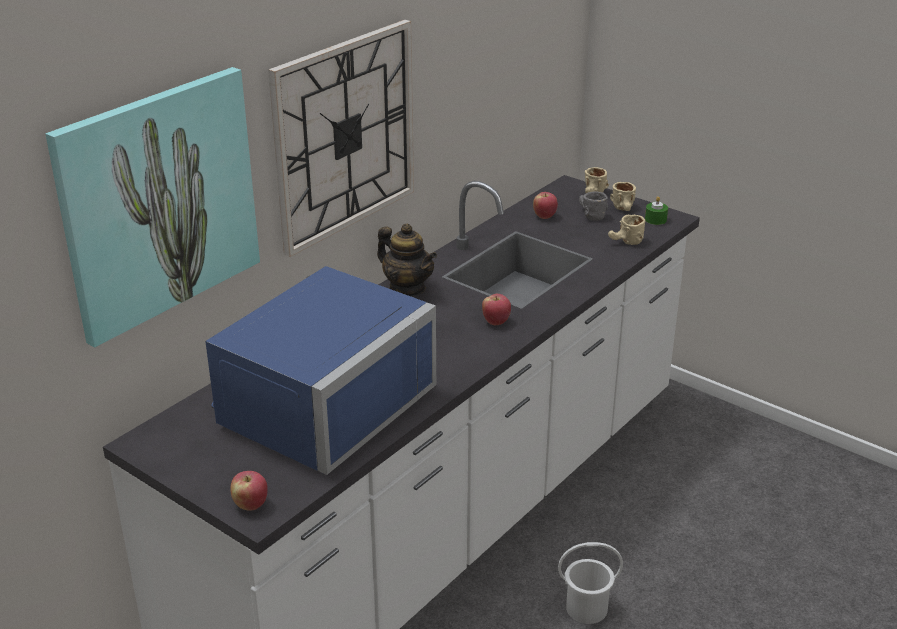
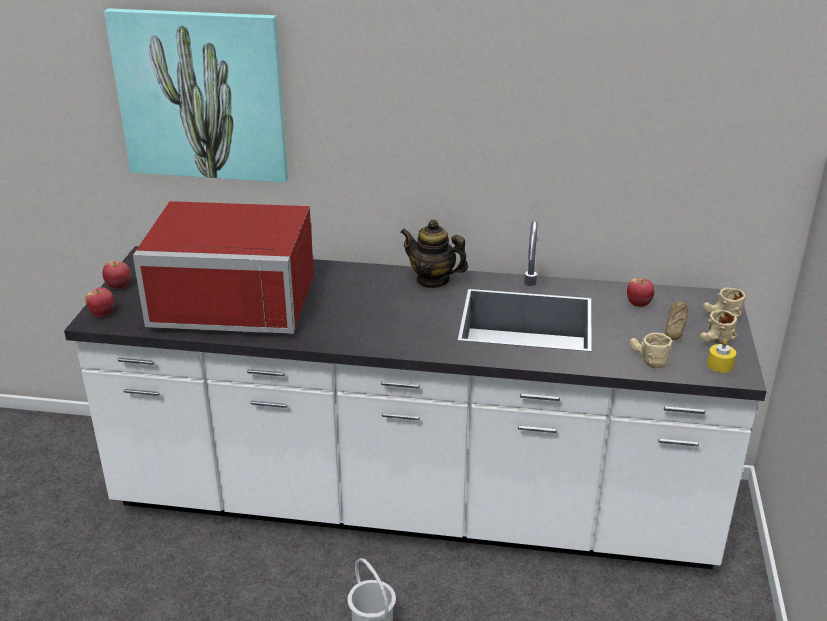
camera: 60 degrees right, 0 degrees up
blue microwave [205,266,436,475] -> red microwave [133,201,314,334]
wall clock [268,20,414,257] -> none
teapot [377,224,437,296] -> teapot turned 105 degrees clockwise [400,219,468,289]
apple [482,294,511,325] -> apple moved to [102,261,131,289]
grey mug [579,191,608,221] -> bread [665,301,688,340]
green candle [645,196,668,225] -> yellow candle [707,339,736,373]

